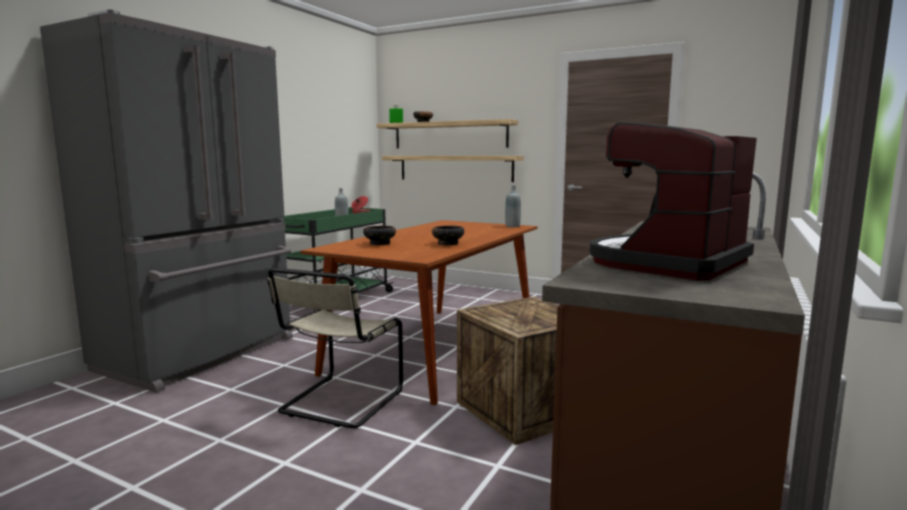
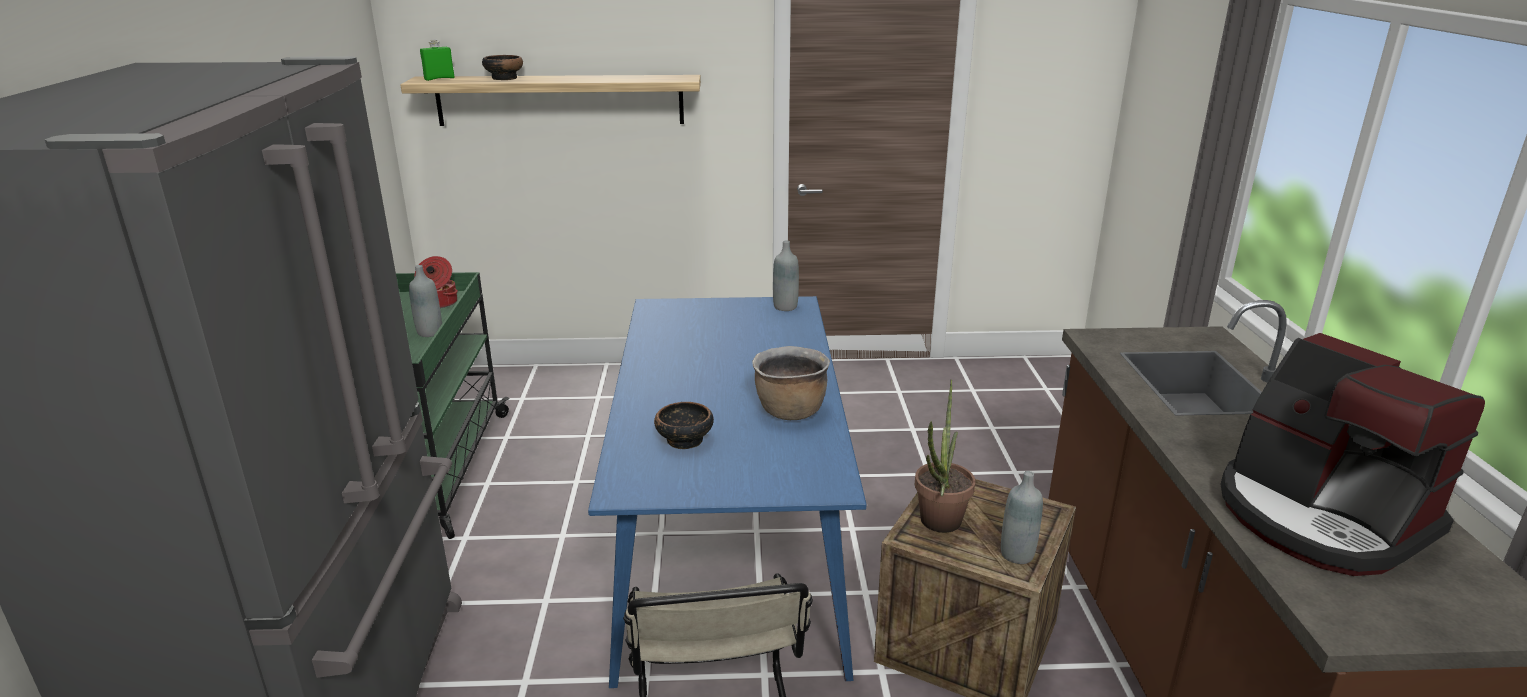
camera: 30 degrees left, 15 degrees up
brown dining table [300,220,538,405] -> blue dining table [588,296,867,688]
shelf [382,156,524,182] -> none
bowl [432,226,464,245] -> brown cooking pot [752,346,830,420]
coffee machine [590,122,757,280] -> coffee machine turned 45 degrees counterclockwise [1220,333,1485,576]
none -> potted plant [915,379,975,533]
none -> grey bottle [1001,471,1043,564]

